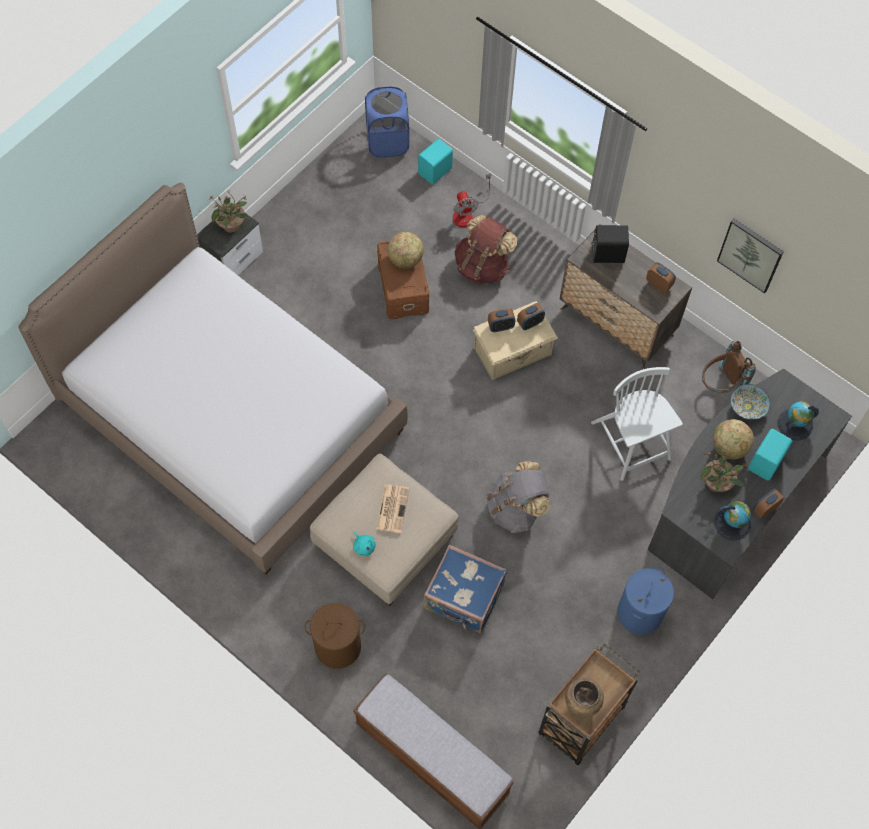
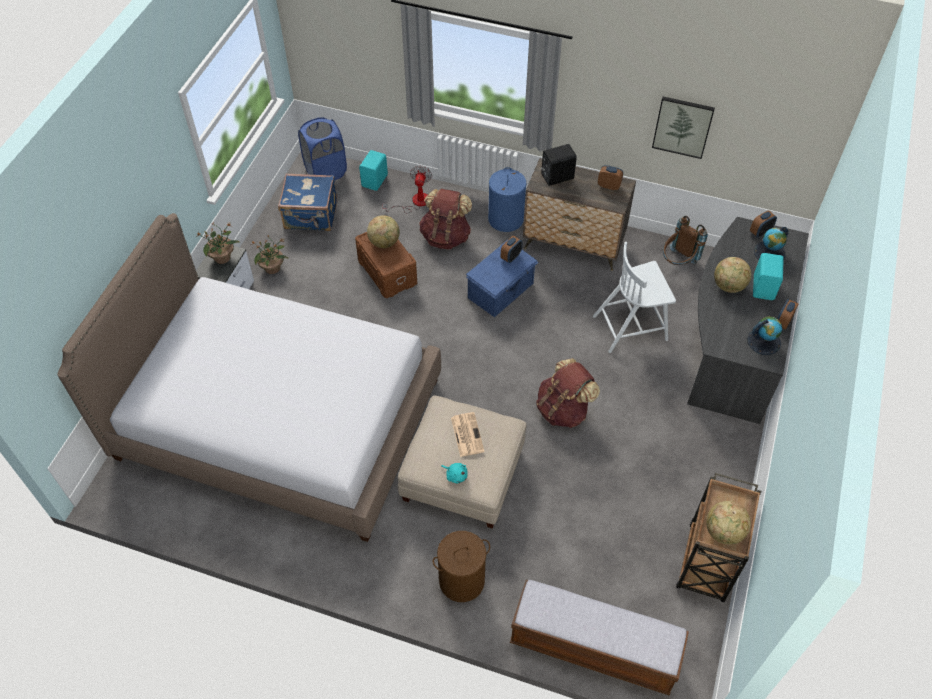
camera: 20 degrees left, 10 degrees down
blue suitcase [424,545,507,633] -> blue suitcase moved to [278,174,337,231]
fan [453,174,491,227] -> fan turned 135 degrees counterclockwise [382,166,432,213]
beige storage box [473,301,558,380] -> blue storage box [466,241,539,317]
grey backpack [486,461,550,533] -> brown backpack [536,358,600,428]
alarm clock [488,308,515,332] -> alarm clock moved to [750,210,777,238]
brown vase [565,678,604,718] -> globe [706,501,751,545]
white chair [591,367,683,481] -> white chair turned 60 degrees counterclockwise [593,242,676,353]
blue laundry basket [617,565,674,635] -> blue laundry basket moved to [488,167,526,232]
potted plant [701,451,748,492] -> potted plant moved to [251,235,289,274]
bowl [731,384,770,419] -> none

